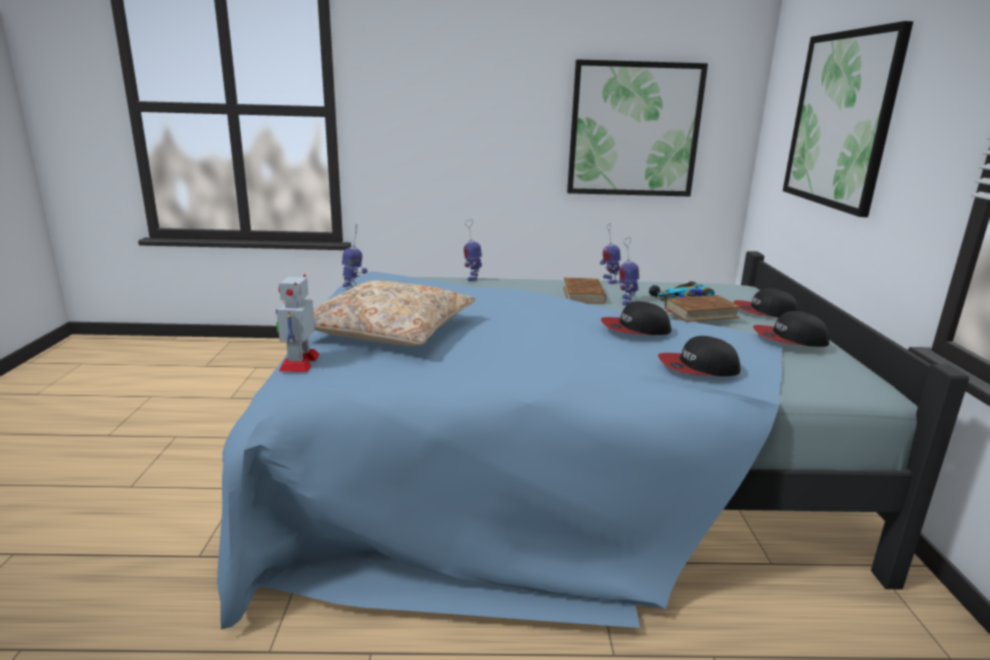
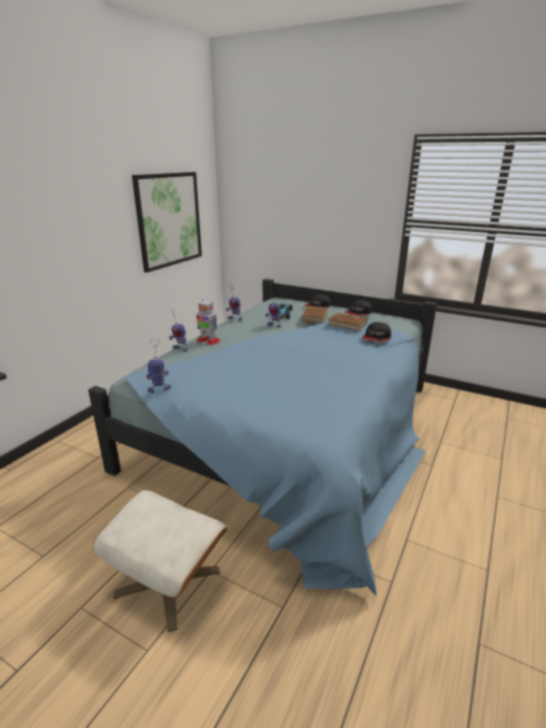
camera: 60 degrees left, 5 degrees up
toy robot [276,274,320,372] -> toy robot moved to [196,300,220,345]
beige pillow [313,280,476,346] -> none
brown book [563,278,606,304] -> brown book moved to [328,313,367,331]
cap [601,301,671,335] -> none
picture [783,21,913,217] -> none
none -> beige ottoman [93,490,228,632]

